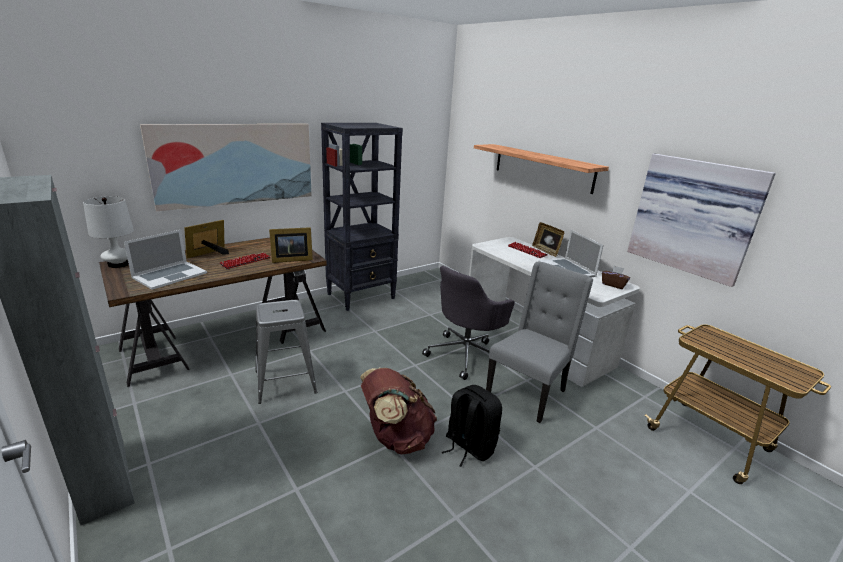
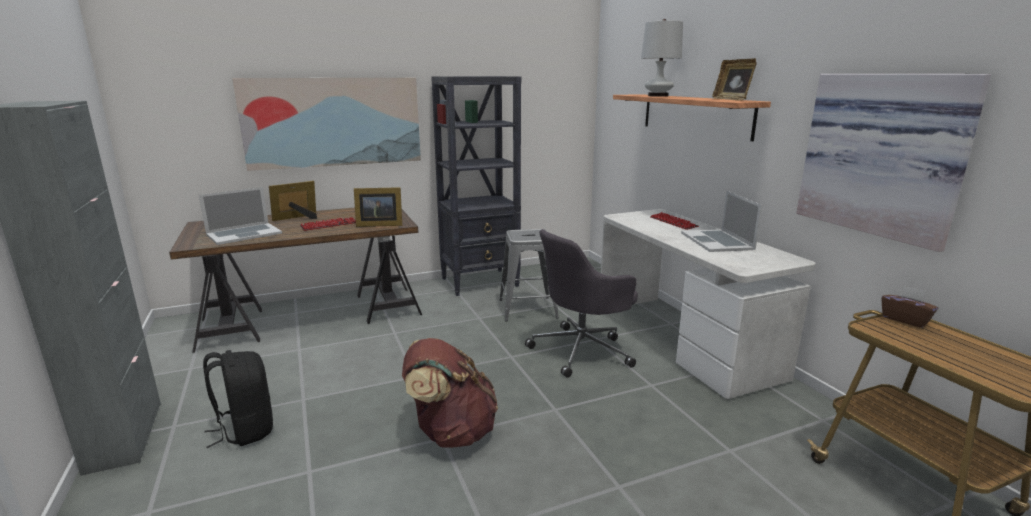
camera: 15 degrees right, 5 degrees down
white table lamp [83,196,134,268] -> white table lamp moved to [641,19,683,97]
grey stool [255,300,317,404] -> grey stool moved to [499,229,559,322]
black backpack [442,385,502,467] -> black backpack moved to [203,350,273,448]
grey chair [486,262,593,423] -> none
picture frame [532,222,564,257] -> picture frame moved to [712,58,757,101]
brown tissue box [602,266,630,289] -> brown tissue box moved to [881,285,938,328]

